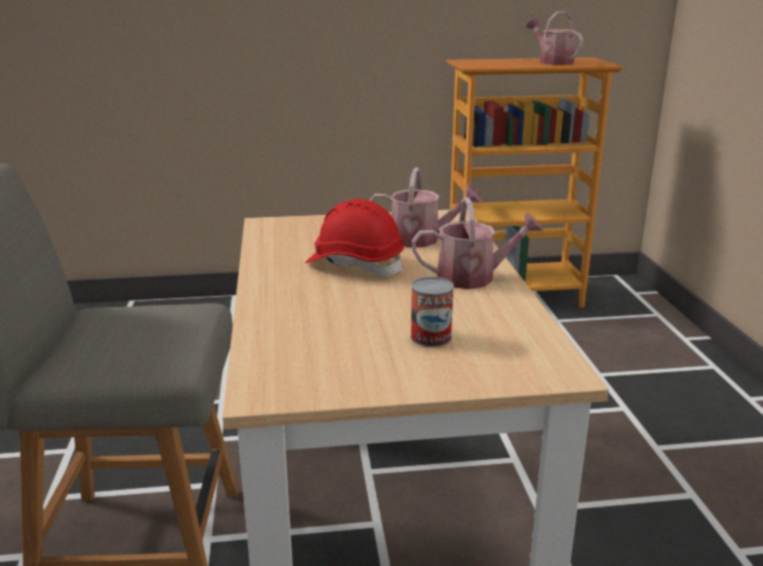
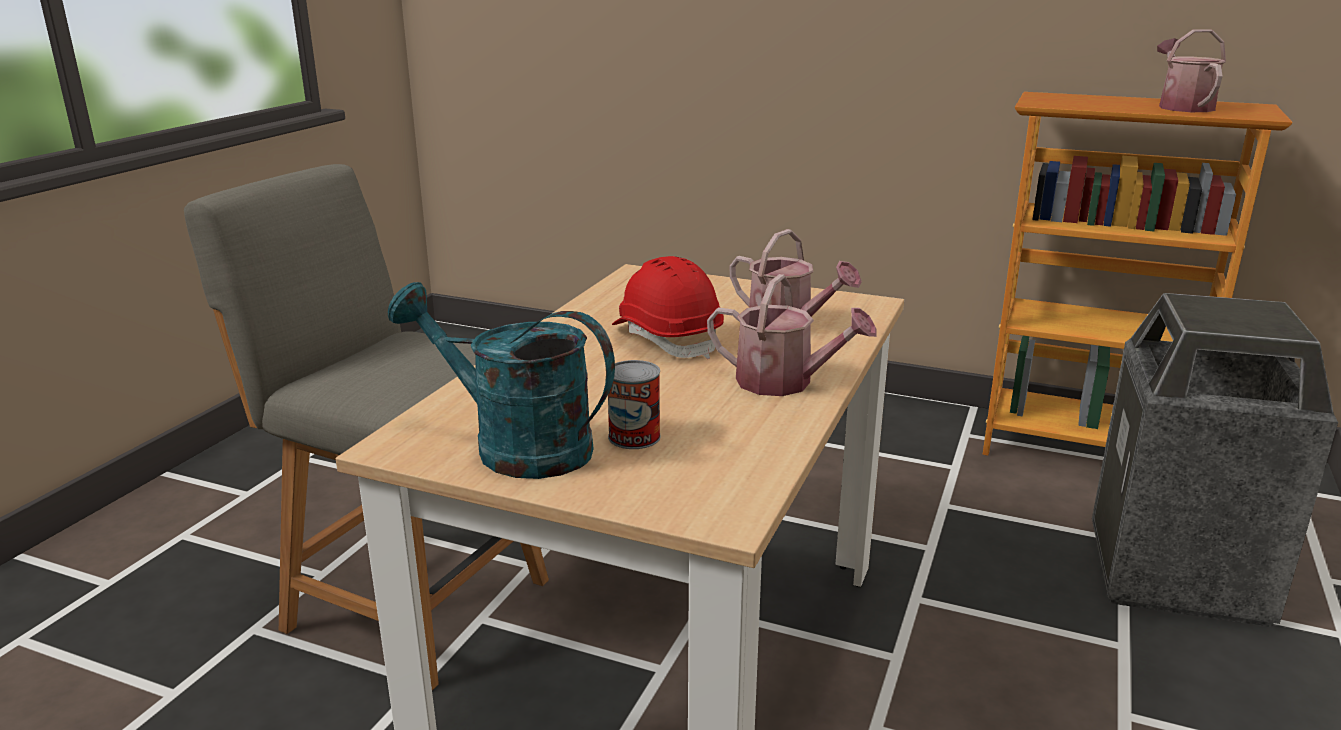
camera: 30 degrees right, 0 degrees up
none -> turquoise watering can [388,282,615,479]
none -> trash can [1092,293,1338,628]

